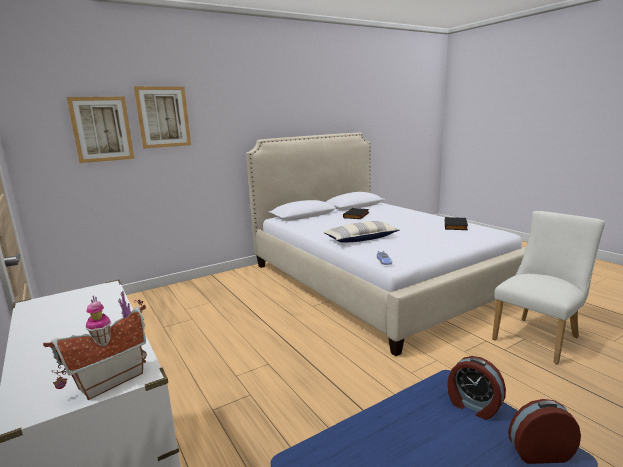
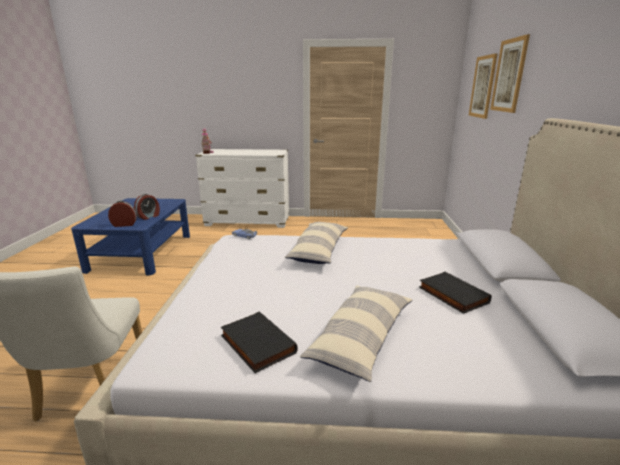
camera: 125 degrees right, 5 degrees up
alarm clock [508,399,581,464] -> alarm clock moved to [134,194,160,220]
none -> pillow [300,285,412,382]

